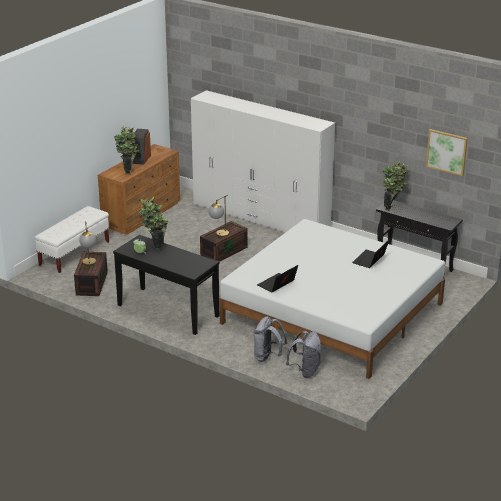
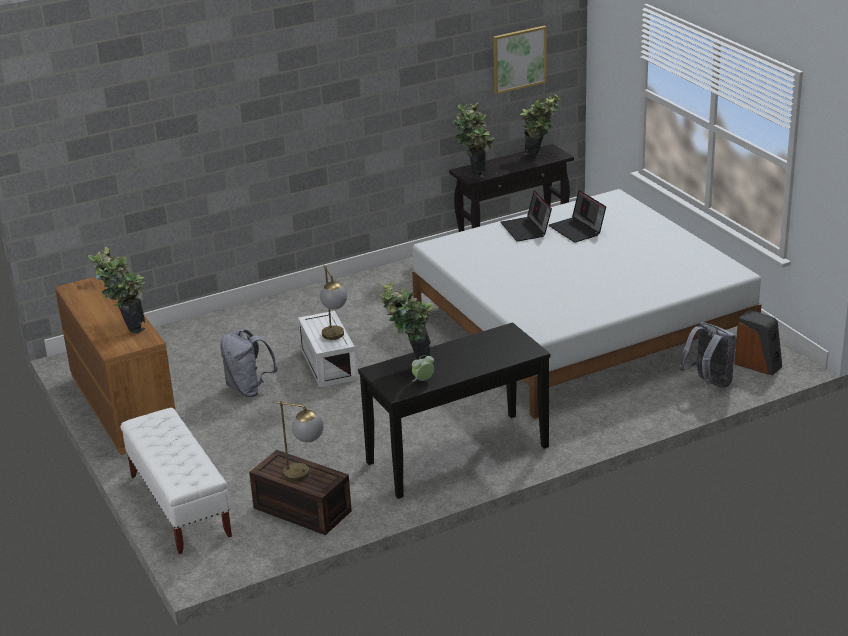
camera: 60 degrees left, 0 degrees up
speaker [133,129,151,165] -> speaker moved to [734,310,782,376]
white wardrobe [191,90,335,233] -> none
brown storage box [200,221,247,262] -> white storage box [298,311,357,388]
grey backpack [253,316,287,362] -> grey backpack moved to [220,329,278,397]
laptop [257,265,298,292] -> laptop moved to [501,190,552,241]
none -> potted plant [520,94,564,156]

